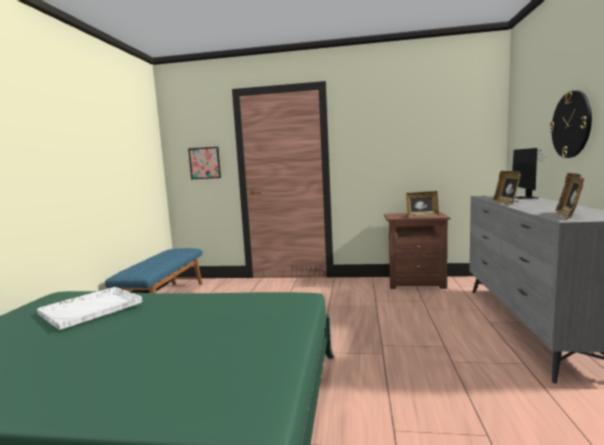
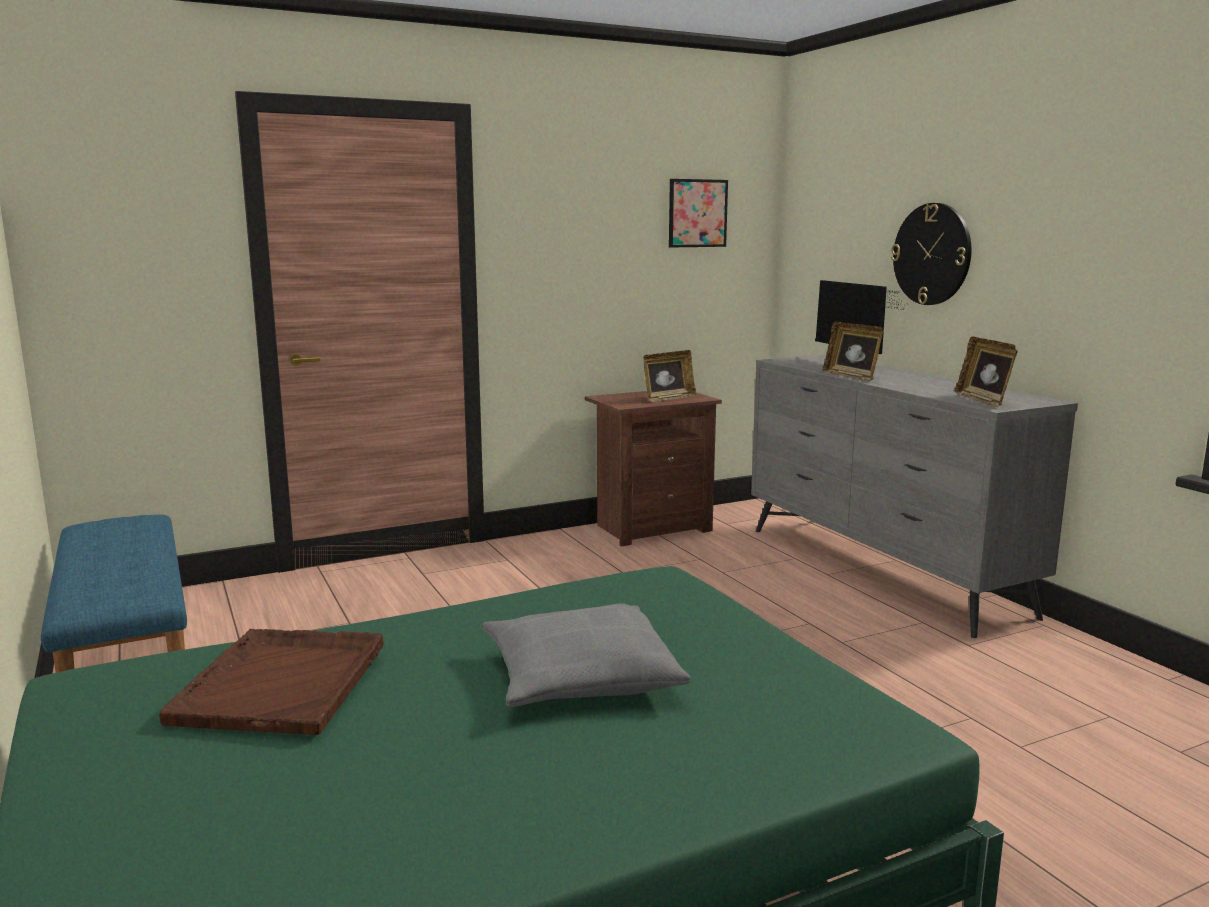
camera: 35 degrees left, 5 degrees up
white tray [37,287,142,330] -> brown tray [159,629,383,735]
picture [188,147,221,179] -> picture moved to [669,179,728,248]
none -> grey pillow [483,604,690,707]

